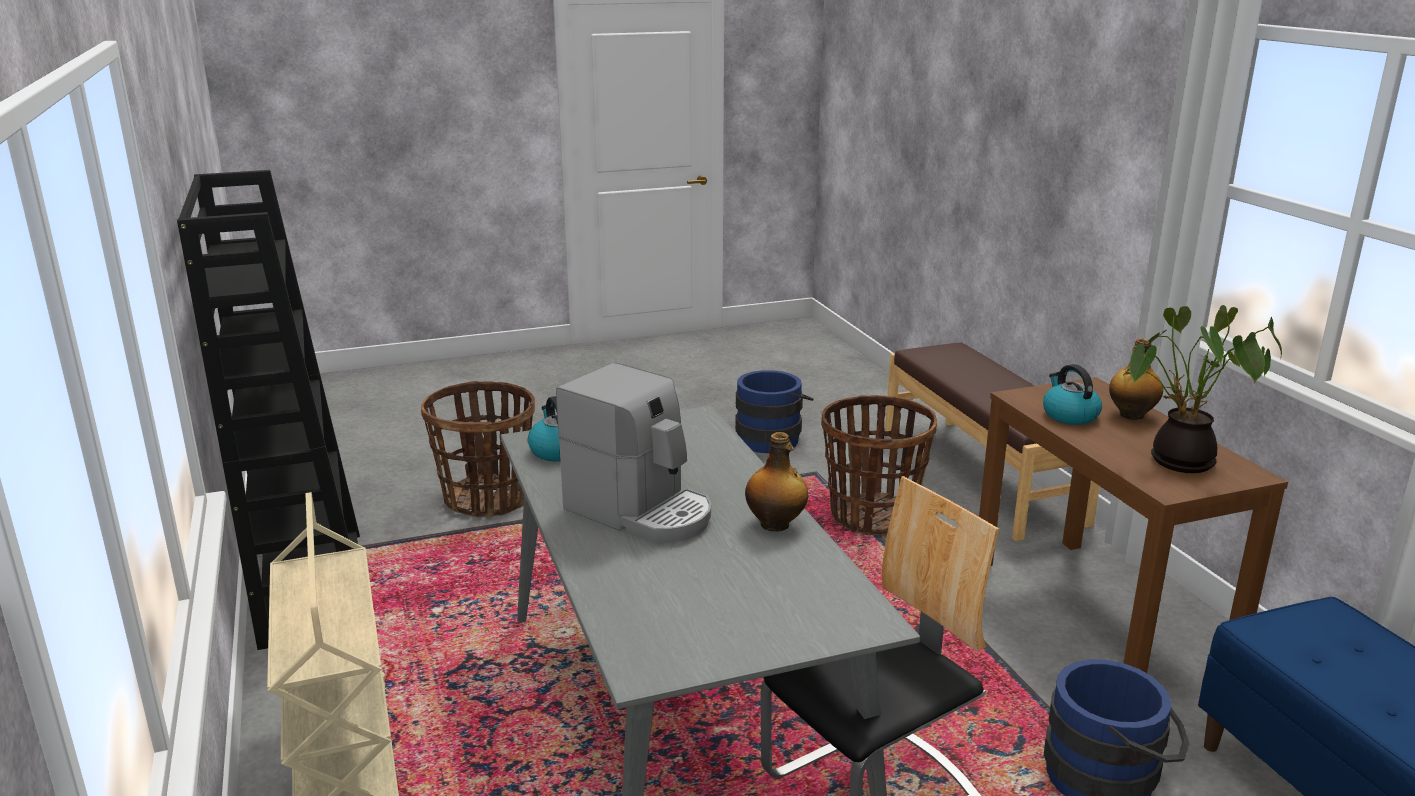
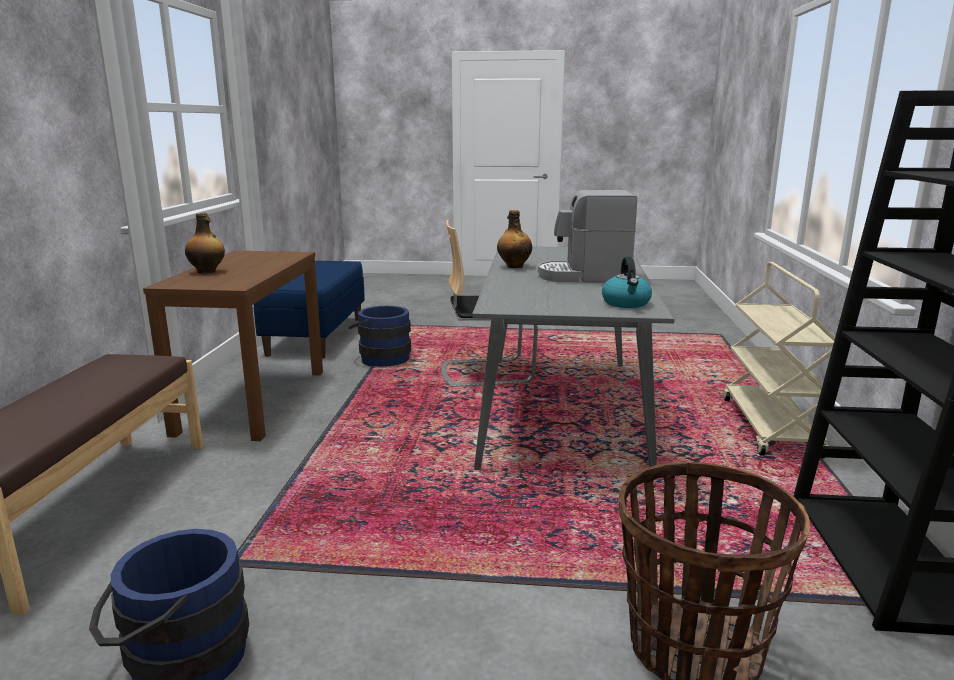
camera: 155 degrees left, 5 degrees down
coffee machine [556,363,711,543] -> coffee machine turned 60 degrees counterclockwise [538,190,637,282]
basket [821,395,937,536] -> none
kettle [1043,364,1102,425] -> none
potted plant [1123,305,1282,473] -> none

